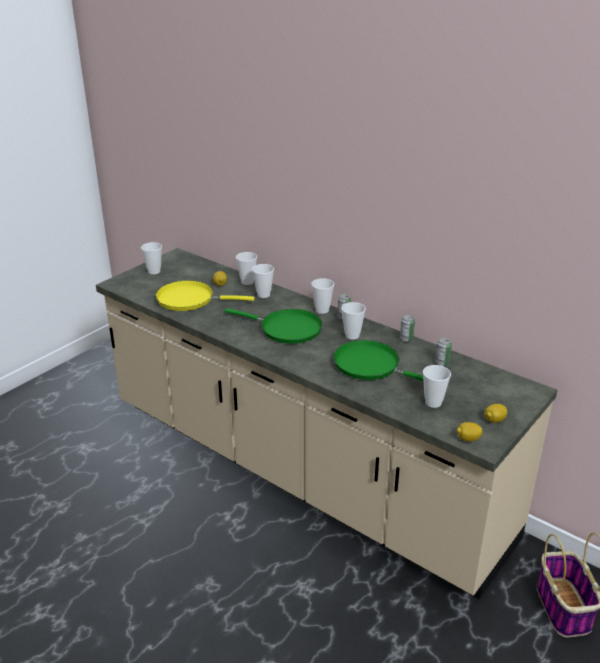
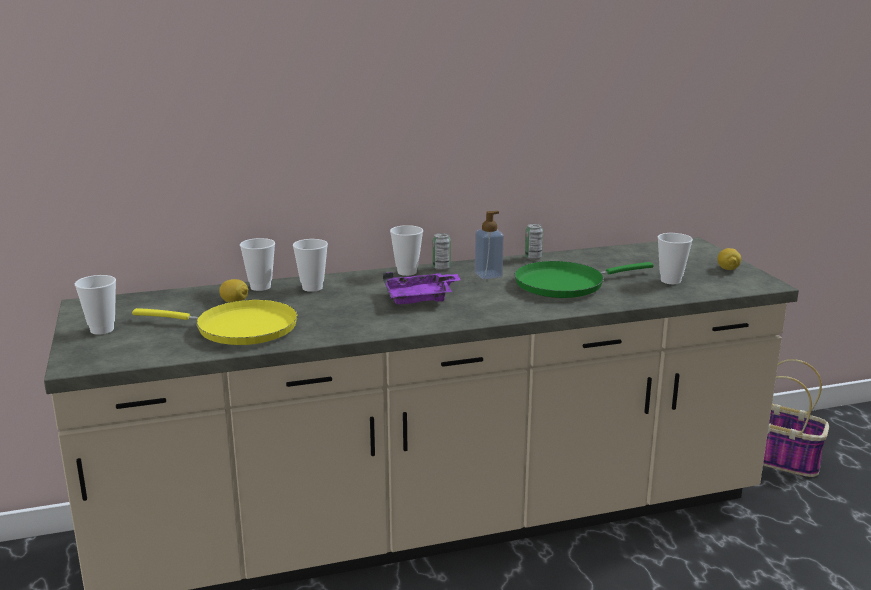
camera: 55 degrees left, 10 degrees down
yellow frying pan [156,280,255,311] -> yellow frying pan turned 120 degrees counterclockwise [132,300,298,345]
green frying pan [225,308,323,343] -> purple tray [383,272,461,304]
cup [341,302,366,340] -> soap dispenser [475,211,504,279]
can [435,338,452,366] -> none
lemon [457,422,483,441] -> none

